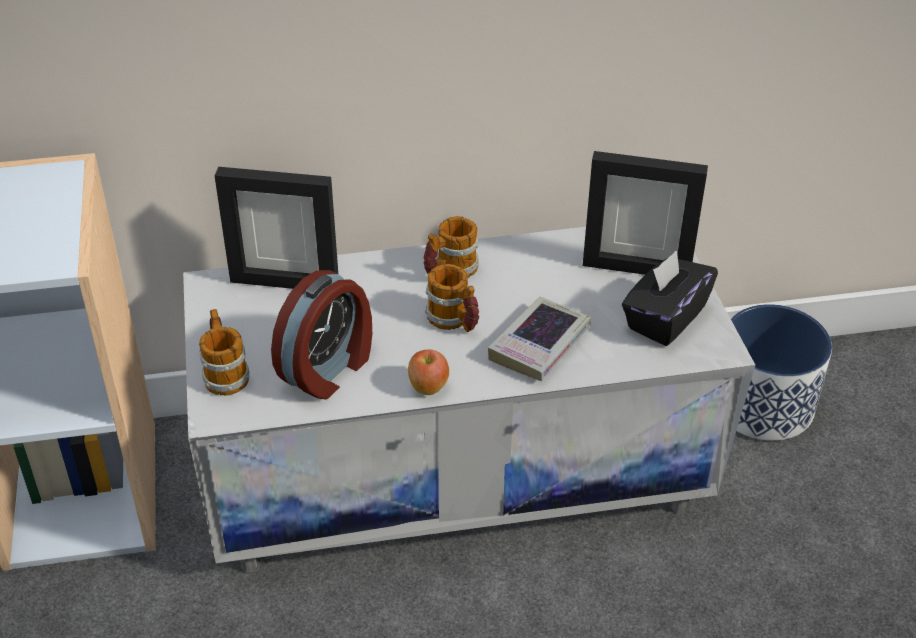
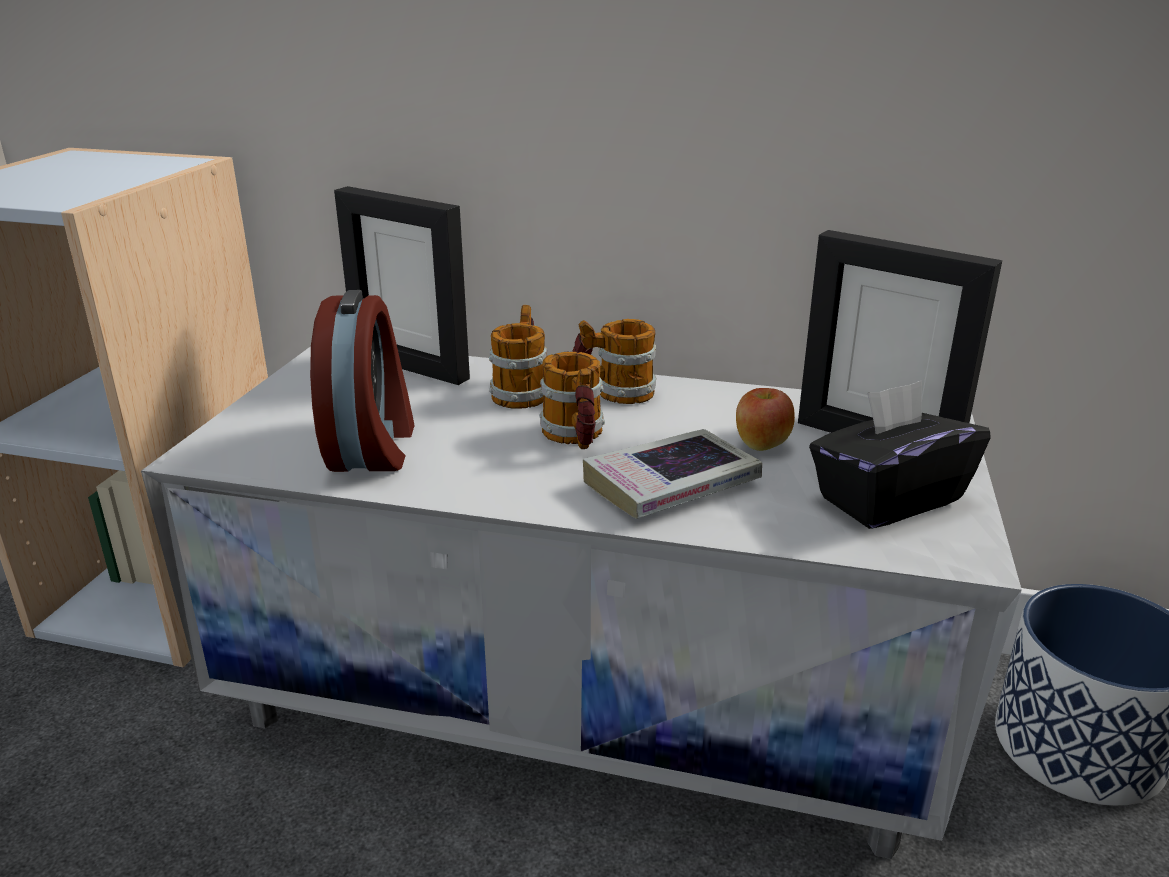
camera: 25 degrees right, 15 degrees down
mug [199,309,249,396] -> mug moved to [489,305,547,409]
alarm clock [271,270,372,400] -> alarm clock turned 60 degrees counterclockwise [310,290,415,472]
apple [408,349,449,395] -> apple moved to [736,388,795,451]

